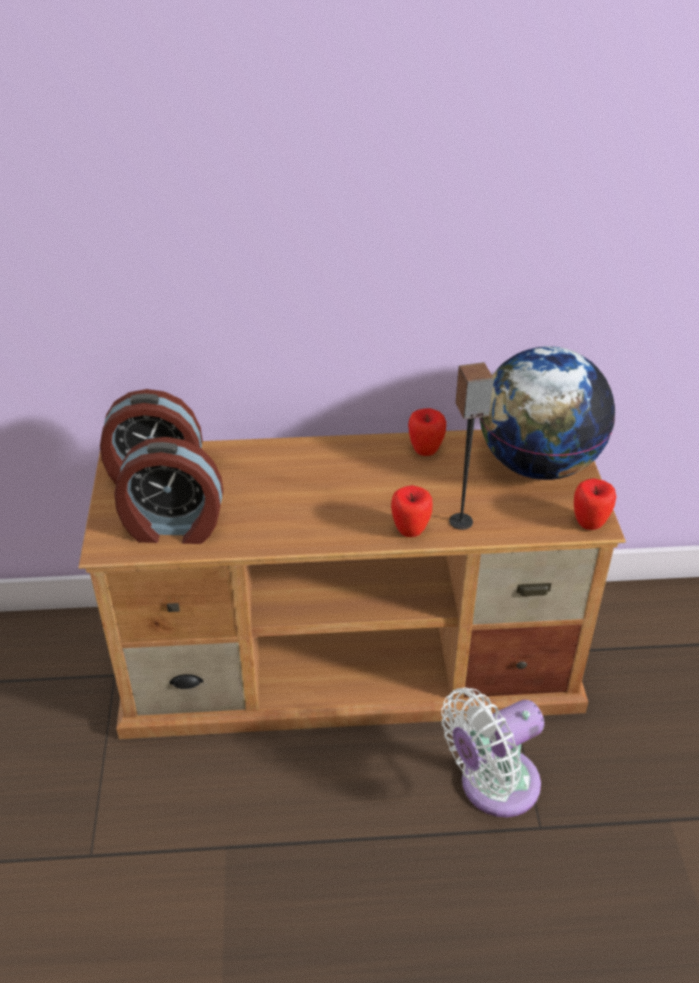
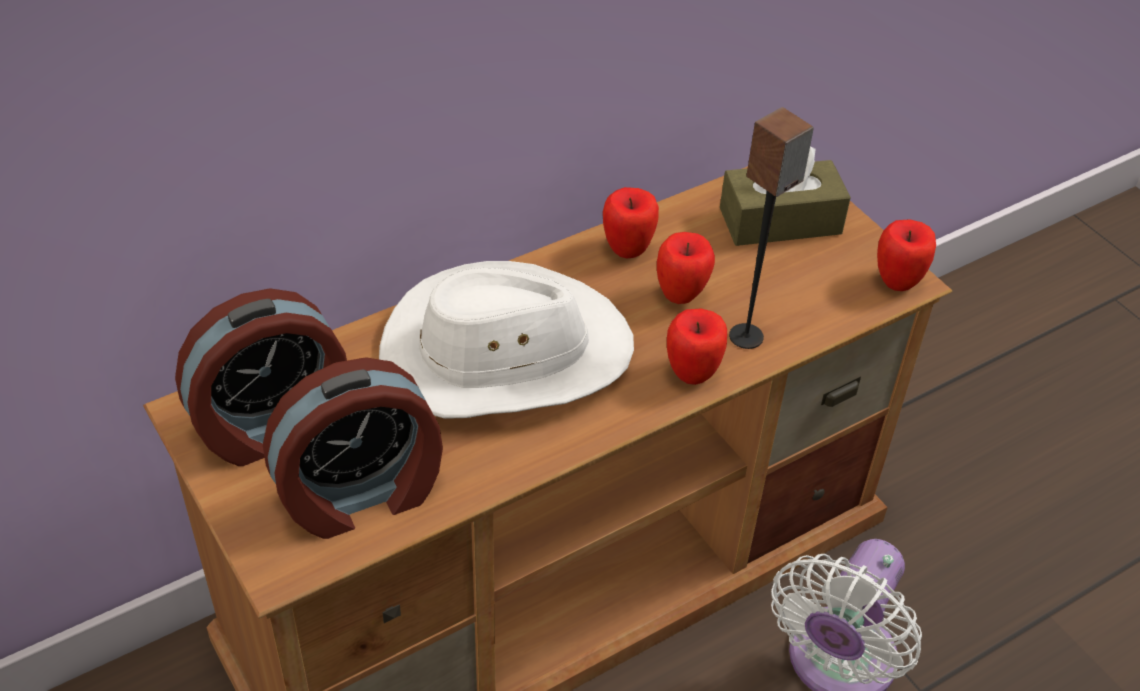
camera: 30 degrees left, 5 degrees up
globe [480,346,615,480] -> brown tissue box [720,146,851,246]
none -> white hat [379,261,634,419]
none -> apple [657,232,715,304]

